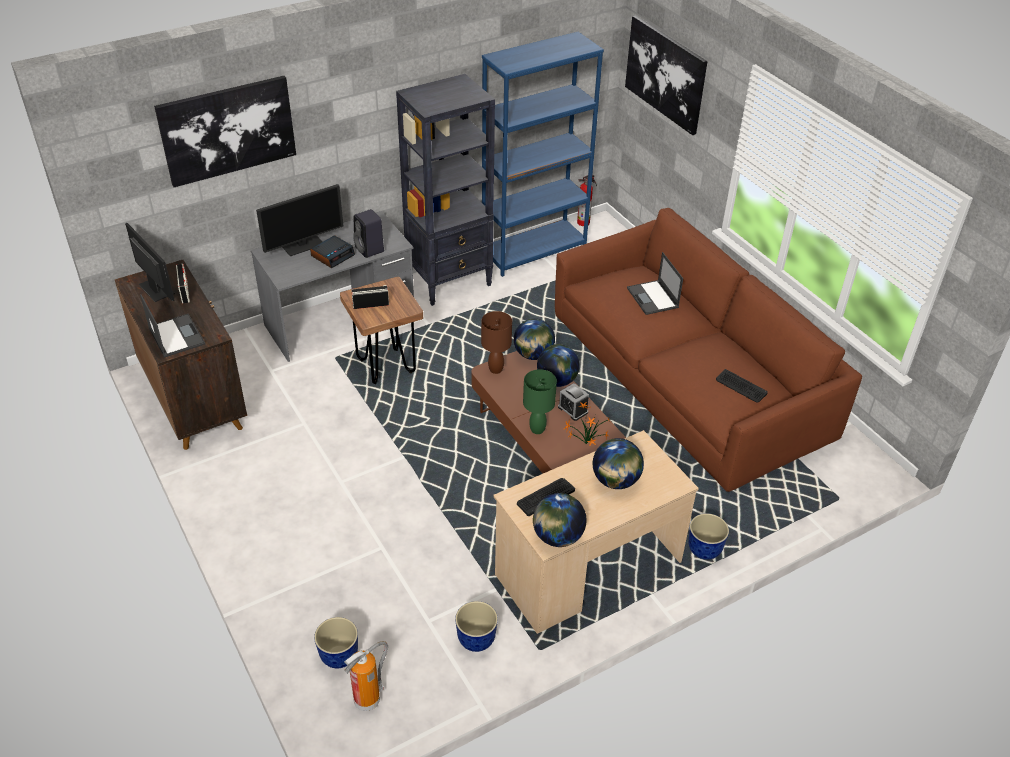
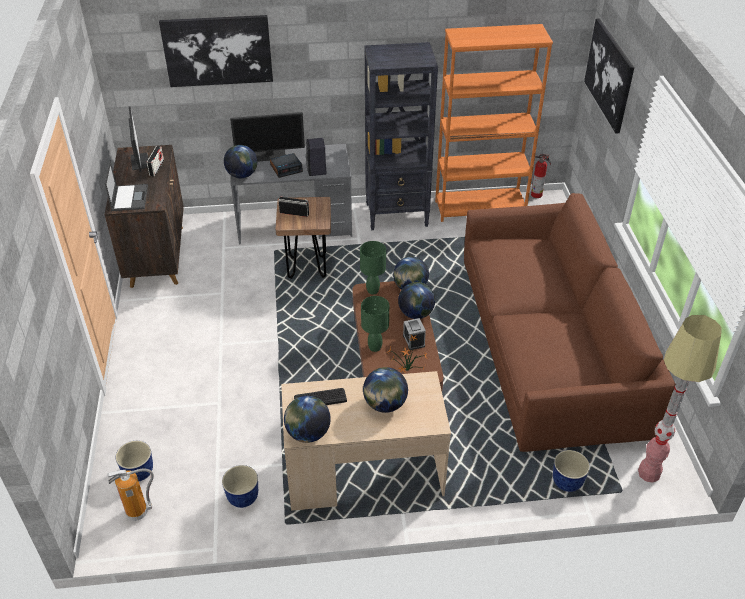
camera: 25 degrees right, 0 degrees up
brown table lamp [481,311,512,374] -> green table lamp [360,241,386,295]
blue bookcase [482,32,604,277] -> orange bookcase [435,24,553,222]
laptop [627,252,683,315] -> none
planter [688,513,729,560] -> planter moved to [553,450,590,492]
keyboard [716,369,768,402] -> none
none -> globe [224,145,257,178]
none -> floor lamp [638,315,722,483]

